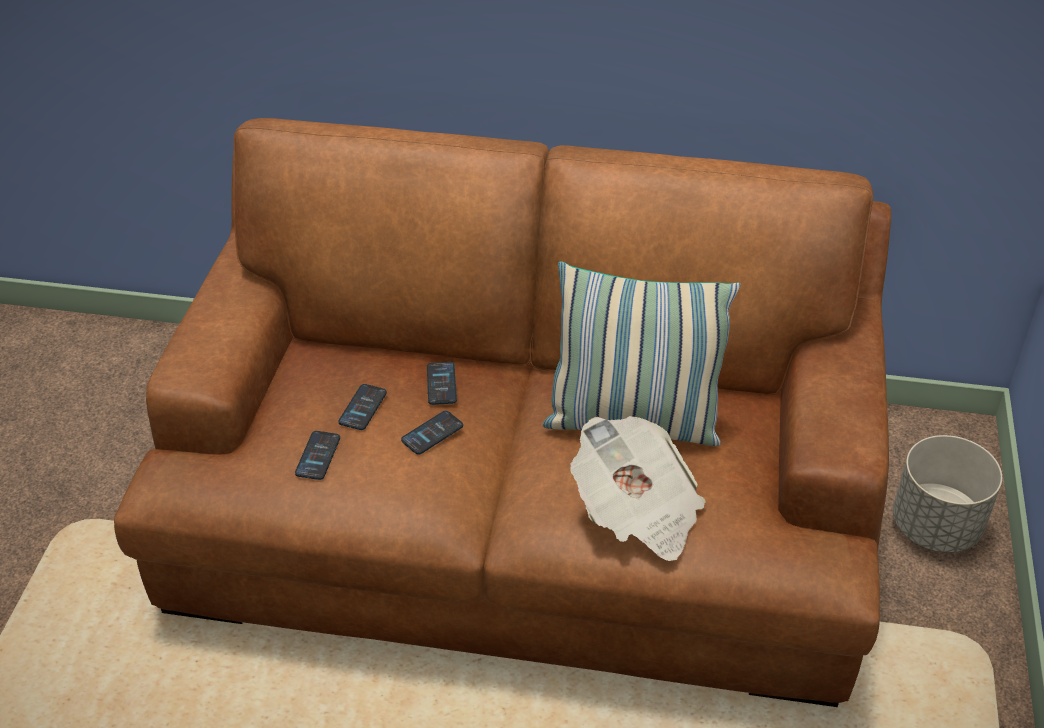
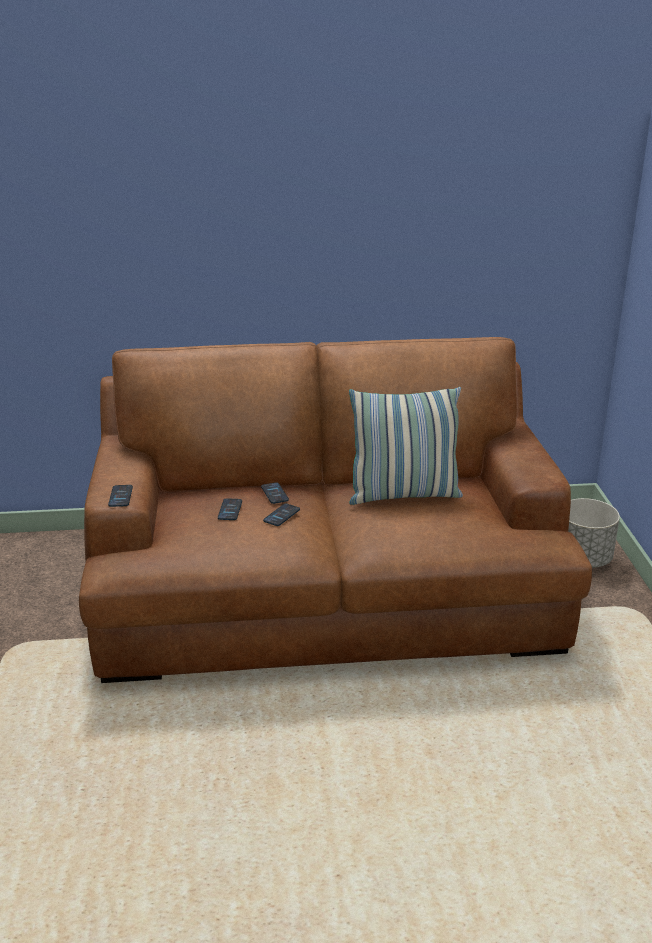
camera: 15 degrees left, 15 degrees down
phone [295,431,340,480] -> phone moved to [108,485,133,507]
newspaper [571,416,706,561] -> none

